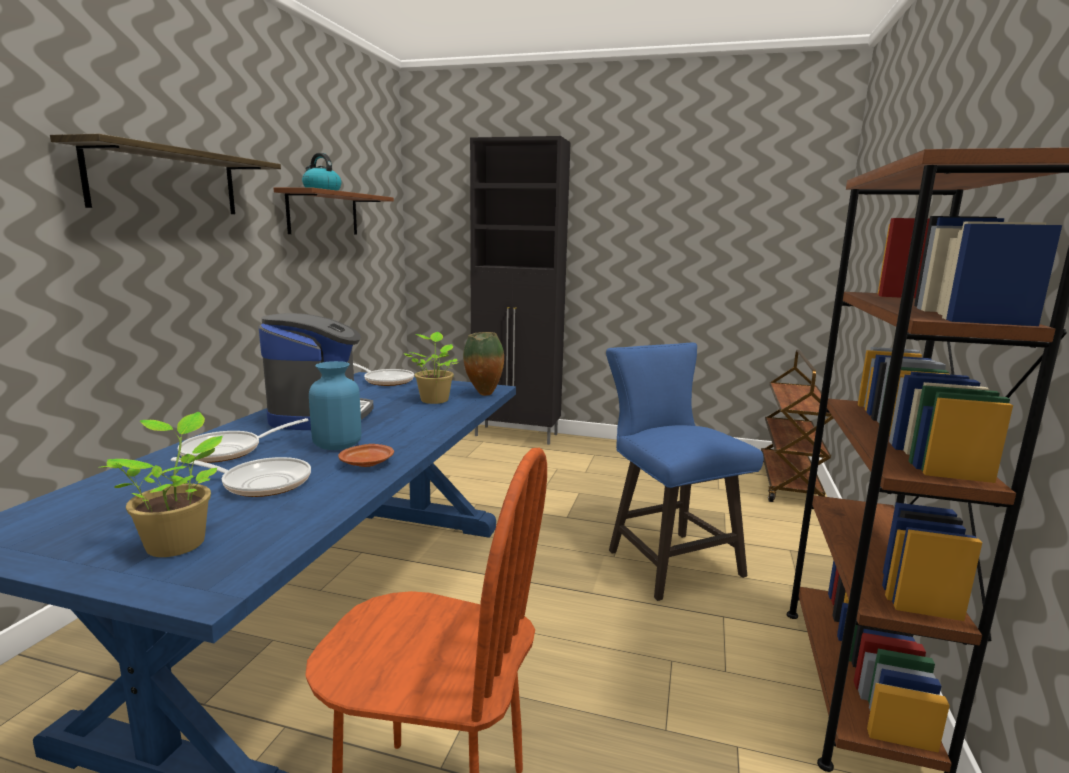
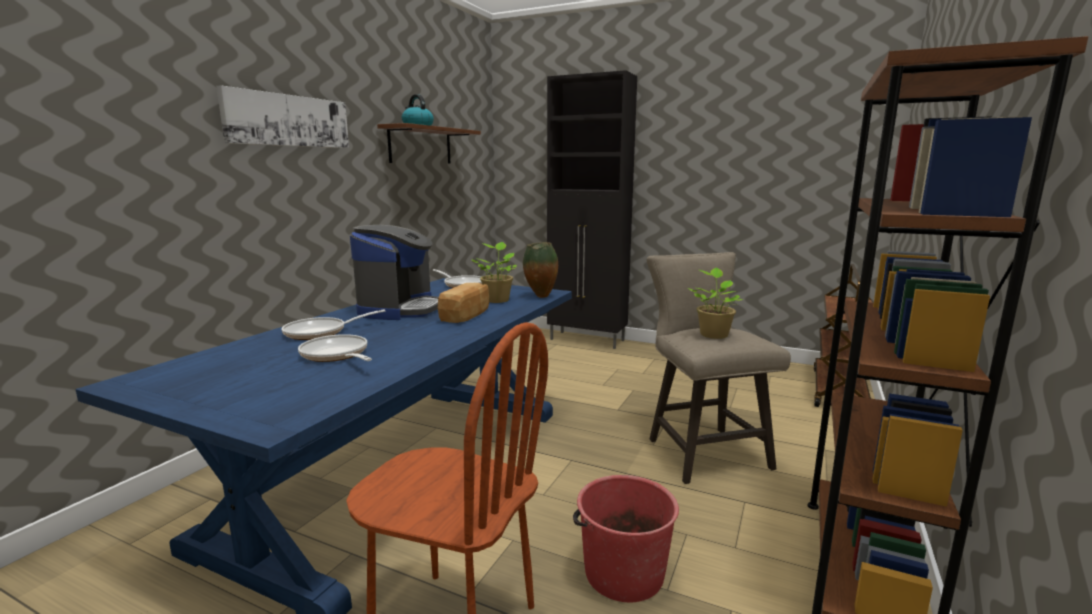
camera: 10 degrees right, 0 degrees up
shelf [50,134,281,214] -> picture [216,85,349,148]
potted plant [99,412,223,557] -> potted plant moved to [688,268,743,339]
frying pan [171,457,311,497] -> frying pan turned 150 degrees counterclockwise [298,334,372,362]
blue vase [309,361,361,450] -> none
brown plate [338,444,394,467] -> none
blue stool [606,343,764,601] -> beige stool [647,252,791,484]
none -> bread [438,283,489,323]
none -> red bucket [573,475,679,602]

